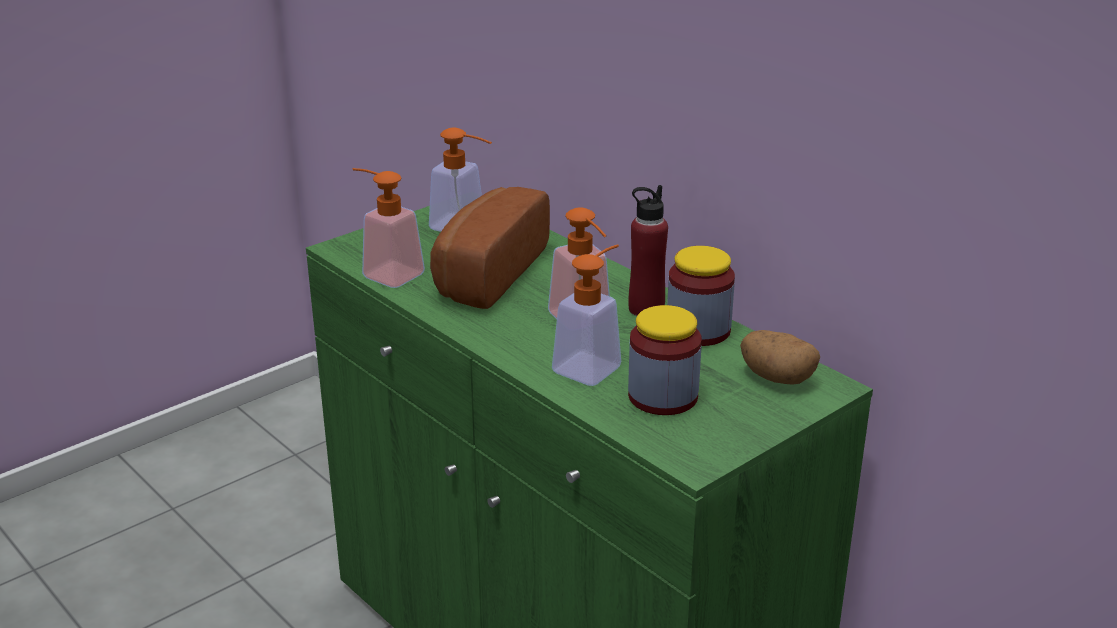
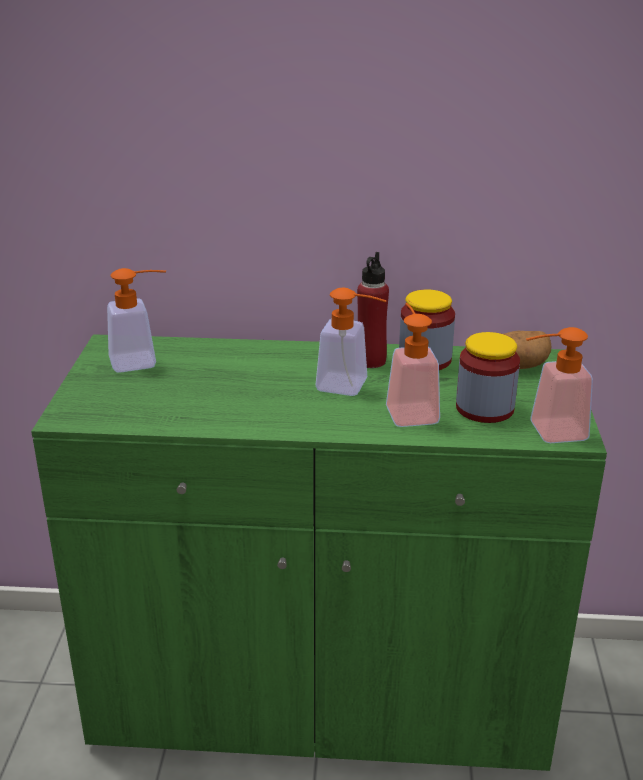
camera: 45 degrees left, 0 degrees up
soap dispenser [353,168,425,288] -> soap dispenser moved to [526,327,593,443]
bread [430,187,550,309] -> none

